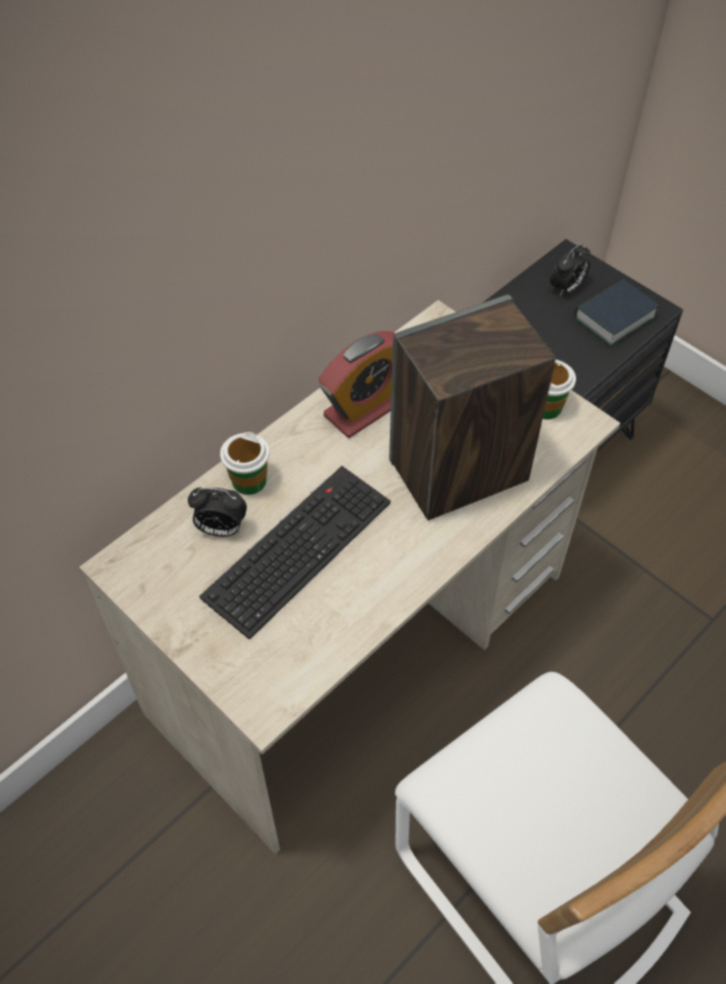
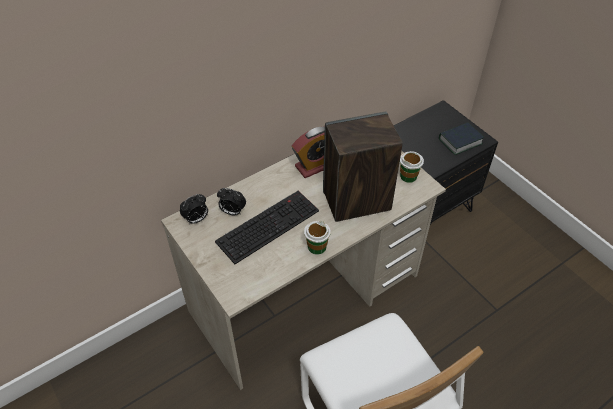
camera: 10 degrees right, 5 degrees down
cup [220,432,269,495] -> cup moved to [304,221,331,255]
alarm clock [550,243,590,296] -> alarm clock moved to [180,194,208,225]

